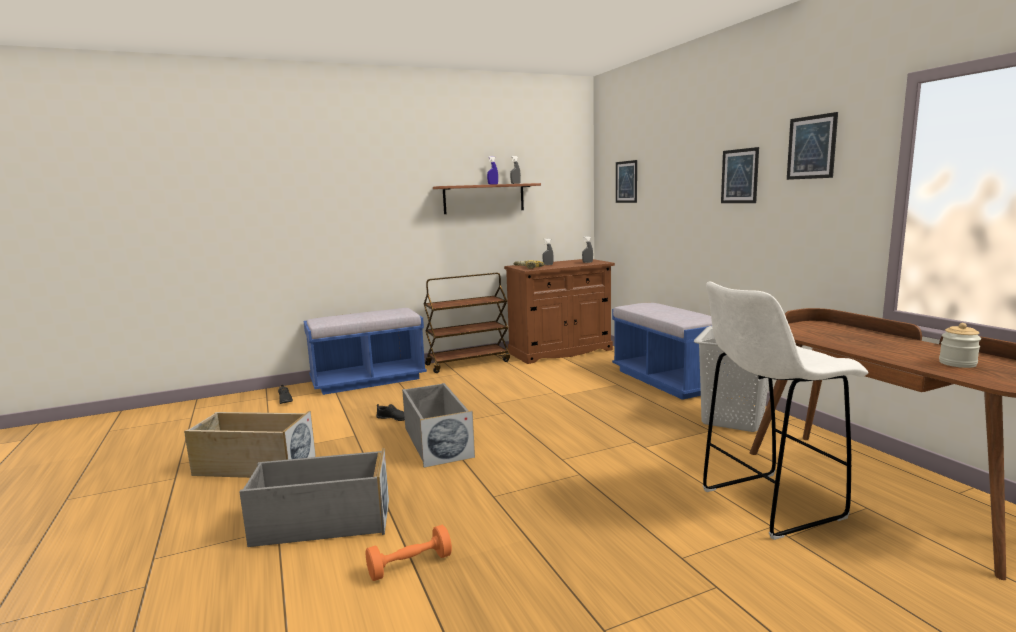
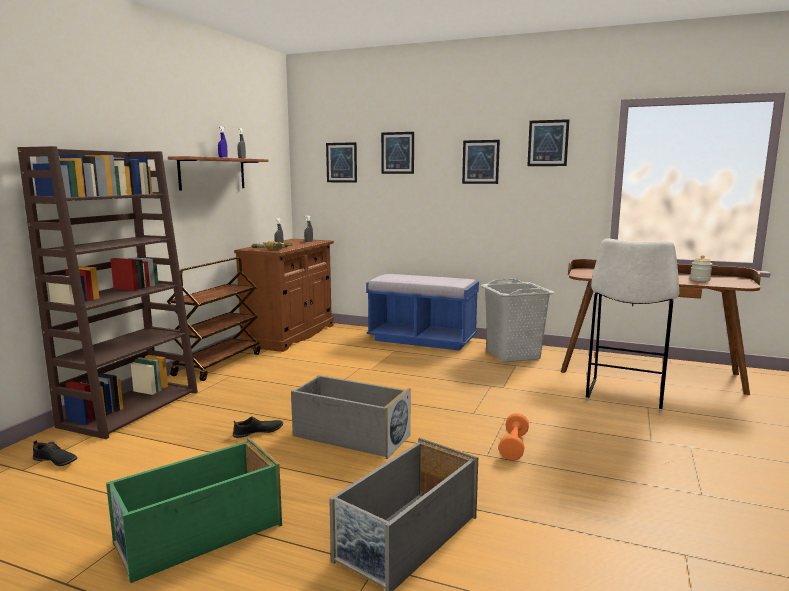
camera: 45 degrees left, 0 degrees up
beige storage box [184,411,316,478] -> green storage box [106,437,282,583]
blue bench [304,308,427,395] -> brown bookcase [17,146,198,439]
orange dumbbell [365,525,452,581] -> orange dumbbell moved to [499,413,529,460]
none -> picture [381,132,414,174]

